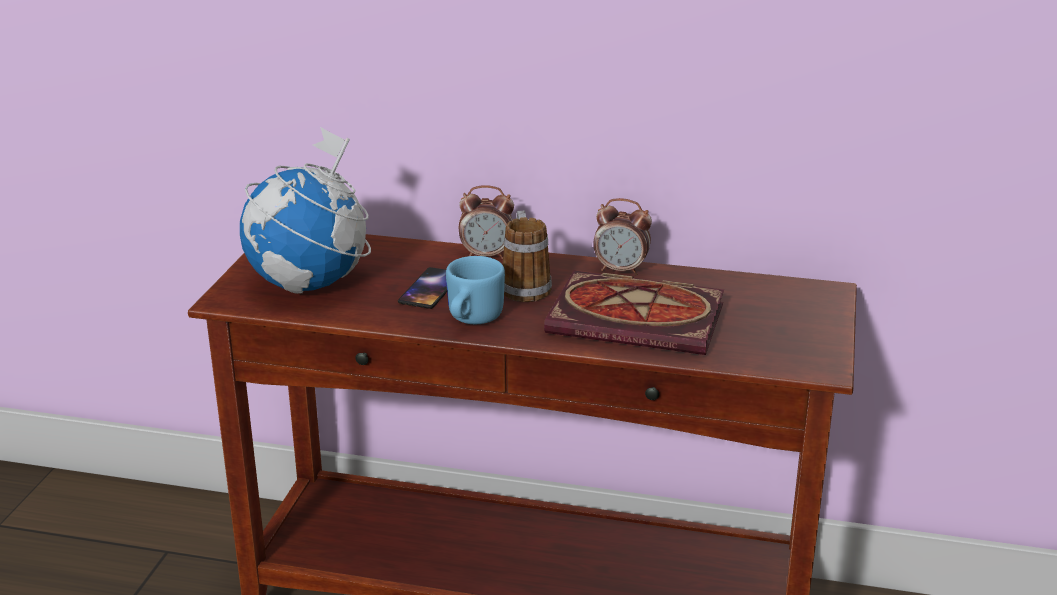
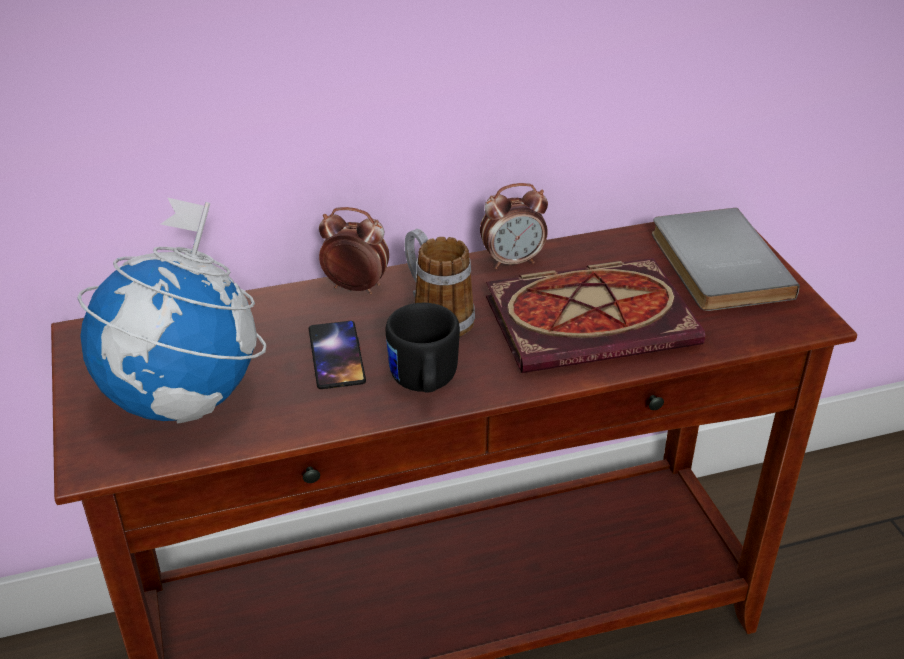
camera: 30 degrees left, 10 degrees up
blue mug [446,256,505,324] -> black mug [386,303,460,393]
alarm clock [459,185,514,259] -> alarm clock turned 135 degrees counterclockwise [319,207,389,294]
none -> grey book [652,208,800,311]

